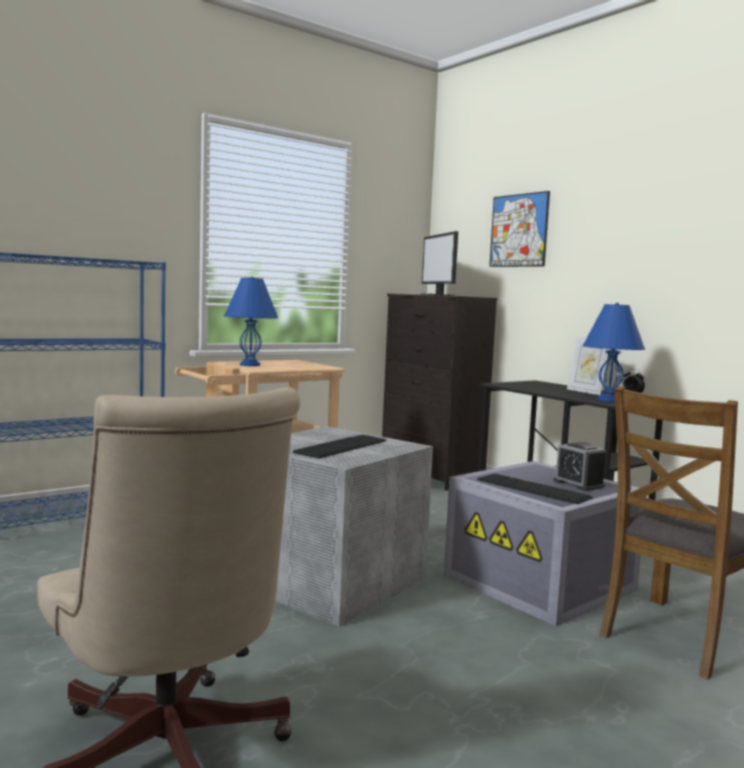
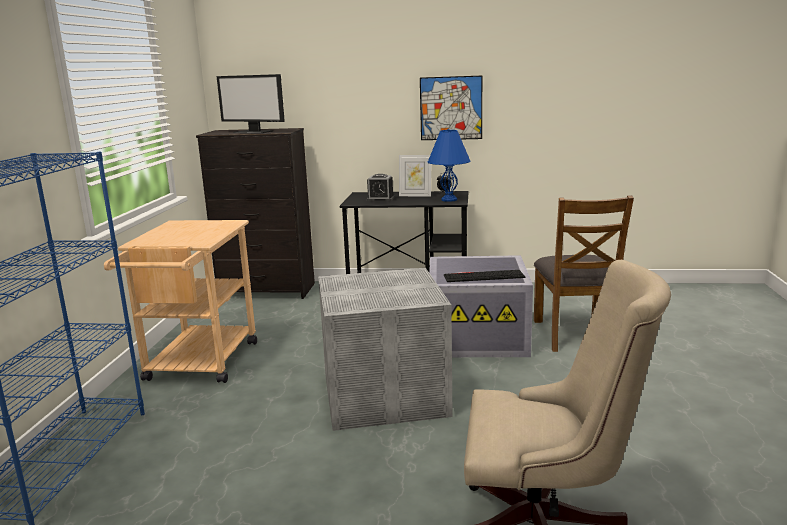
camera: 45 degrees left, 10 degrees up
blue table lamp [224,276,278,366] -> none
keyboard [293,435,387,458] -> none
picture [489,191,550,267] -> picture moved to [420,75,482,140]
alarm clock [554,442,606,491] -> alarm clock moved to [367,174,394,201]

